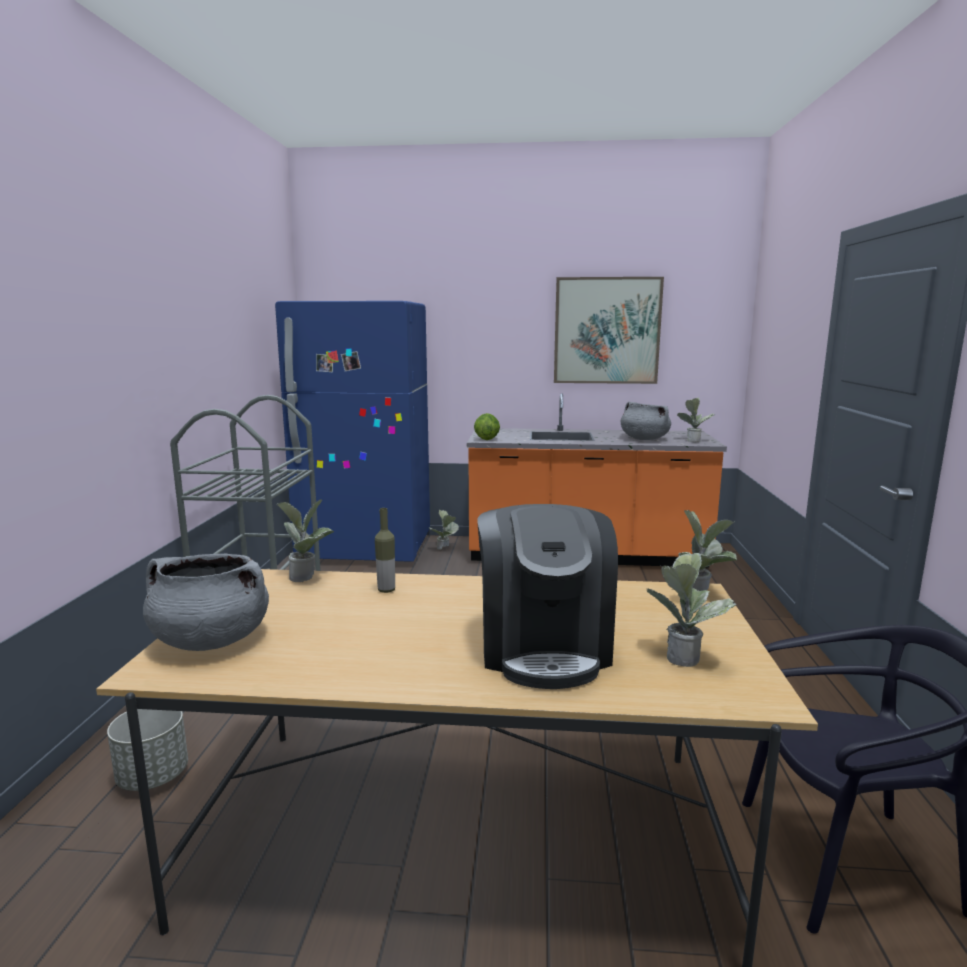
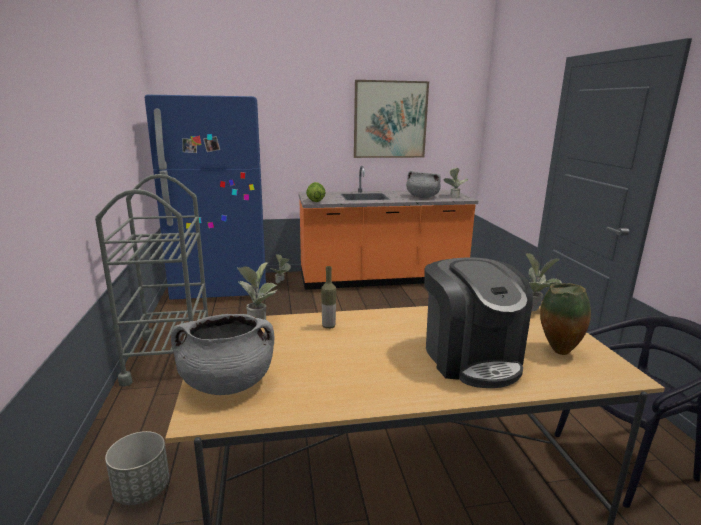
camera: 15 degrees left, 5 degrees up
potted plant [647,553,736,667] -> vase [540,283,591,355]

